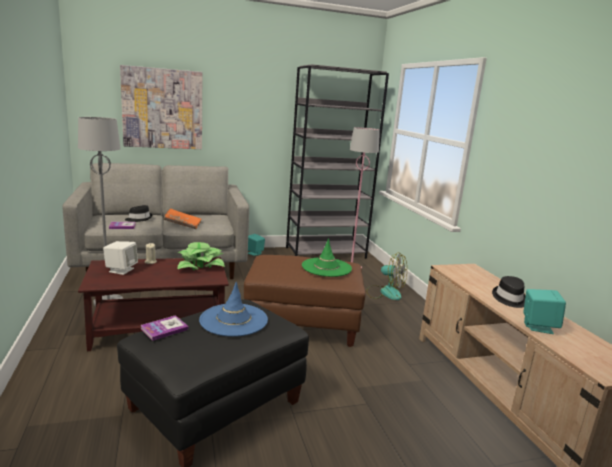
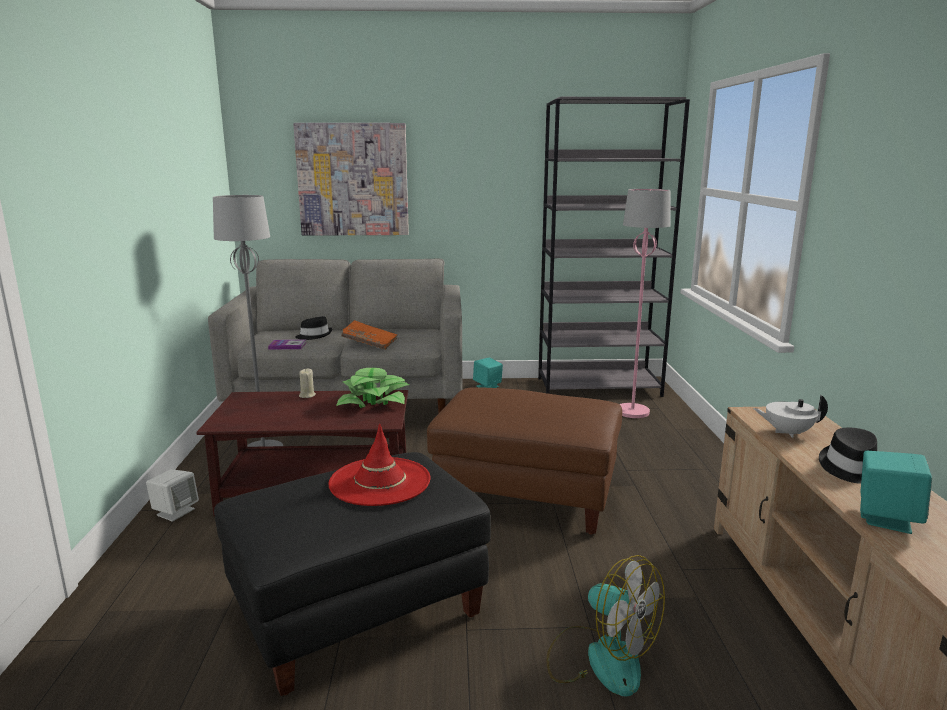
camera: 15 degrees right, 0 degrees up
white speaker [103,241,138,275] -> white speaker moved to [146,469,199,521]
book [140,315,189,341] -> none
blue hat [199,282,268,337] -> red hat [328,424,430,506]
green hat [302,238,352,277] -> none
fan [366,253,407,300] -> fan moved to [547,555,665,696]
none -> white teapot [753,395,828,438]

